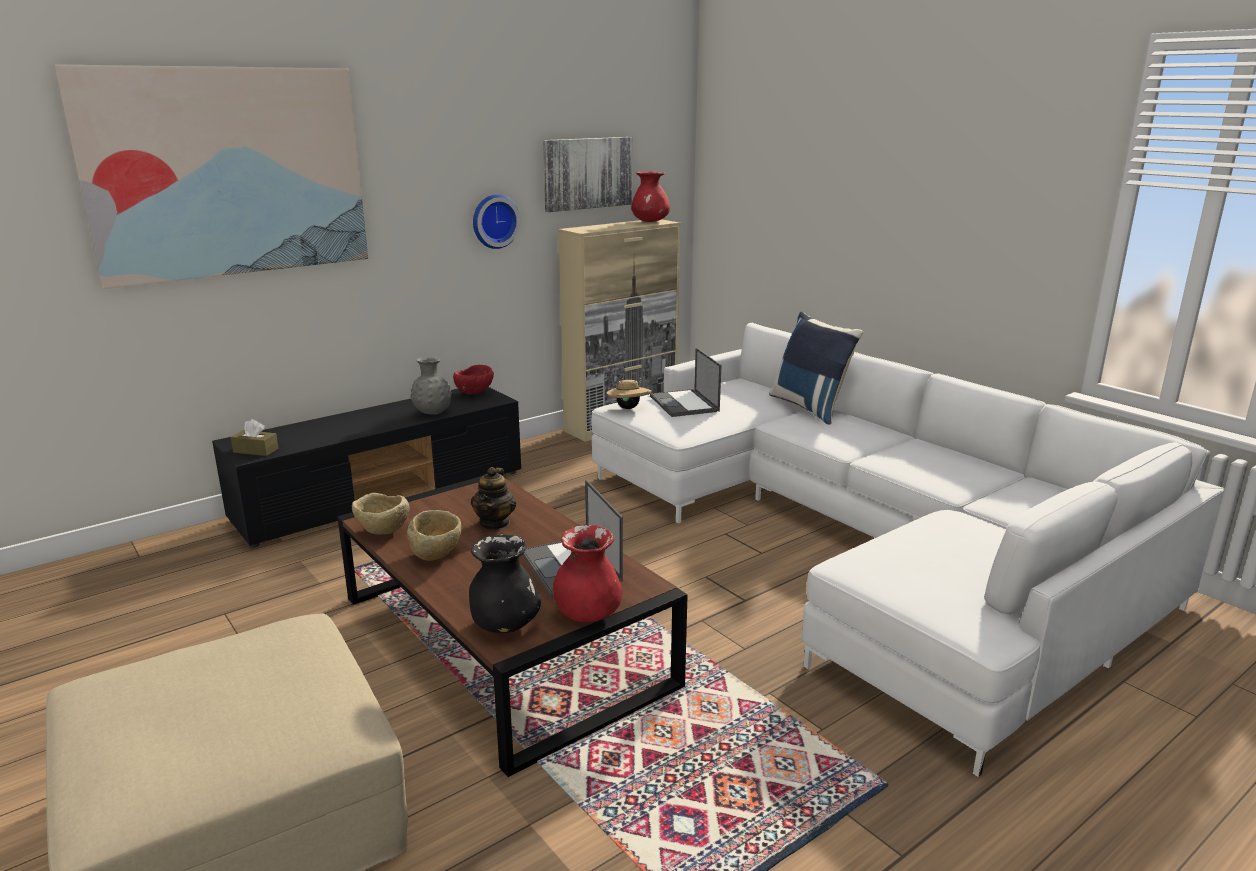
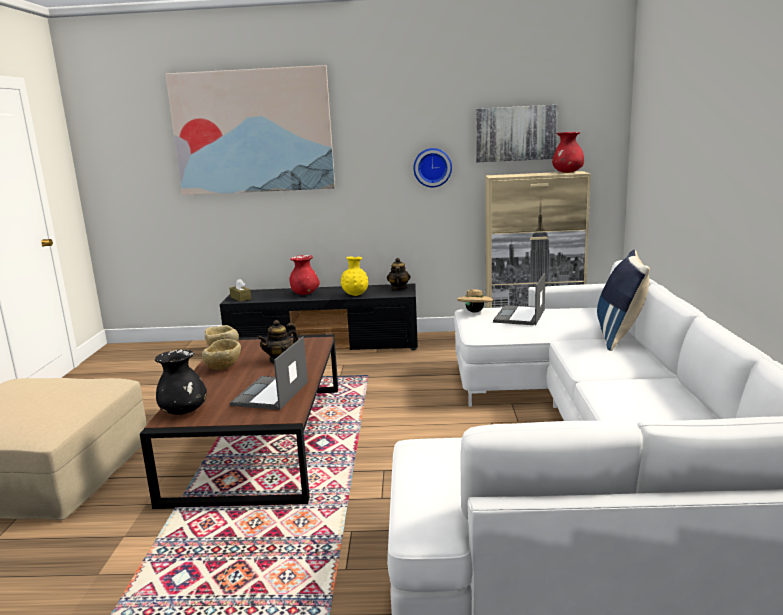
camera: 40 degrees right, 5 degrees down
grey vase [410,357,452,415] -> yellow vase [341,256,368,296]
red bowl [453,365,494,395] -> teapot [387,258,411,290]
red vase [552,525,622,622] -> red vase moved to [290,255,320,295]

